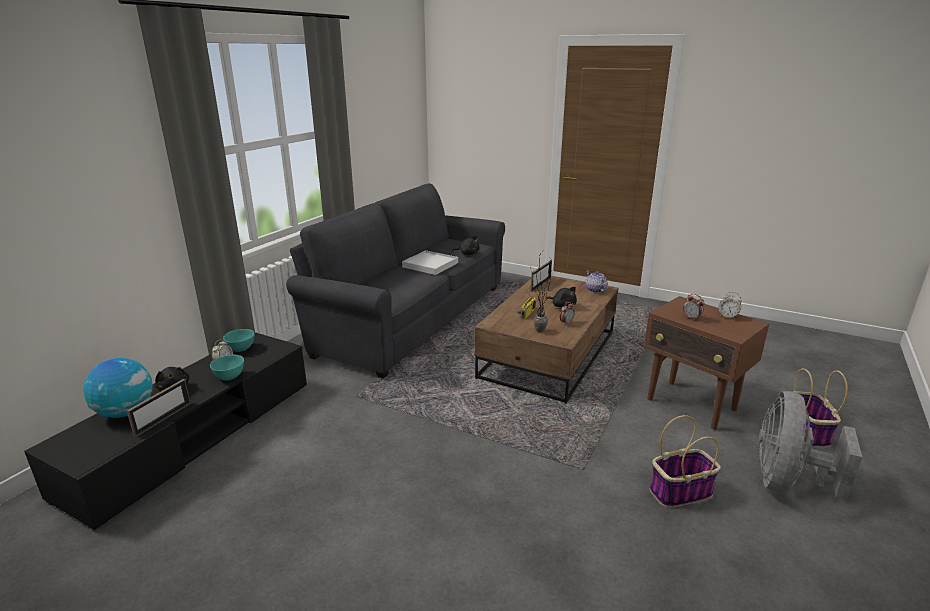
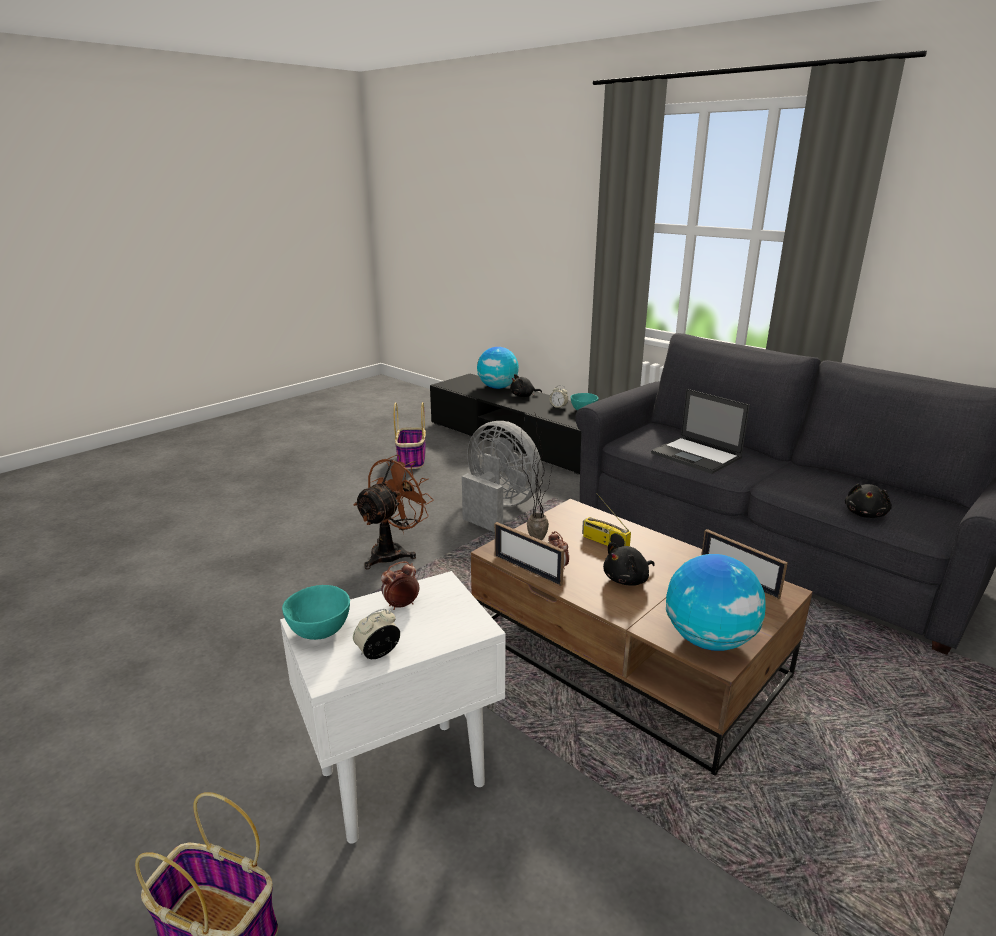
camera: 105 degrees right, 0 degrees up
picture frame [127,379,191,437] -> picture frame moved to [495,522,564,586]
turquoise bowl [210,355,244,381] -> turquoise bowl moved to [282,585,350,640]
white tray [402,250,458,275] -> none
teapot [585,271,608,293] -> globe [666,554,765,651]
brown side table [644,296,769,430] -> white side table [280,571,506,844]
basket [650,415,721,508] -> basket moved to [394,402,426,469]
grey fan [758,391,862,500] -> grey fan moved to [462,421,542,532]
none -> brown fan [354,454,434,569]
none -> laptop [651,389,750,474]

